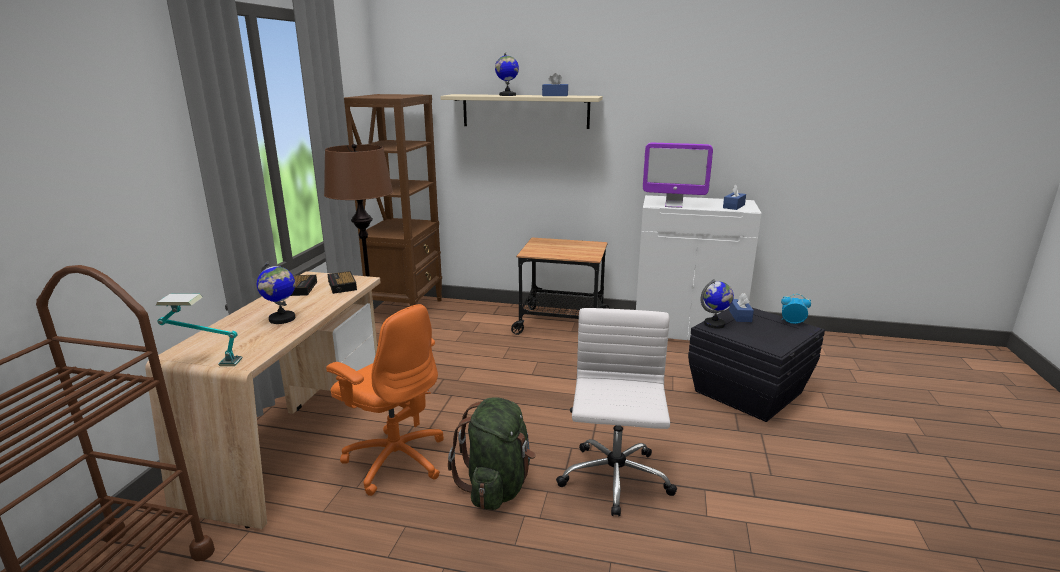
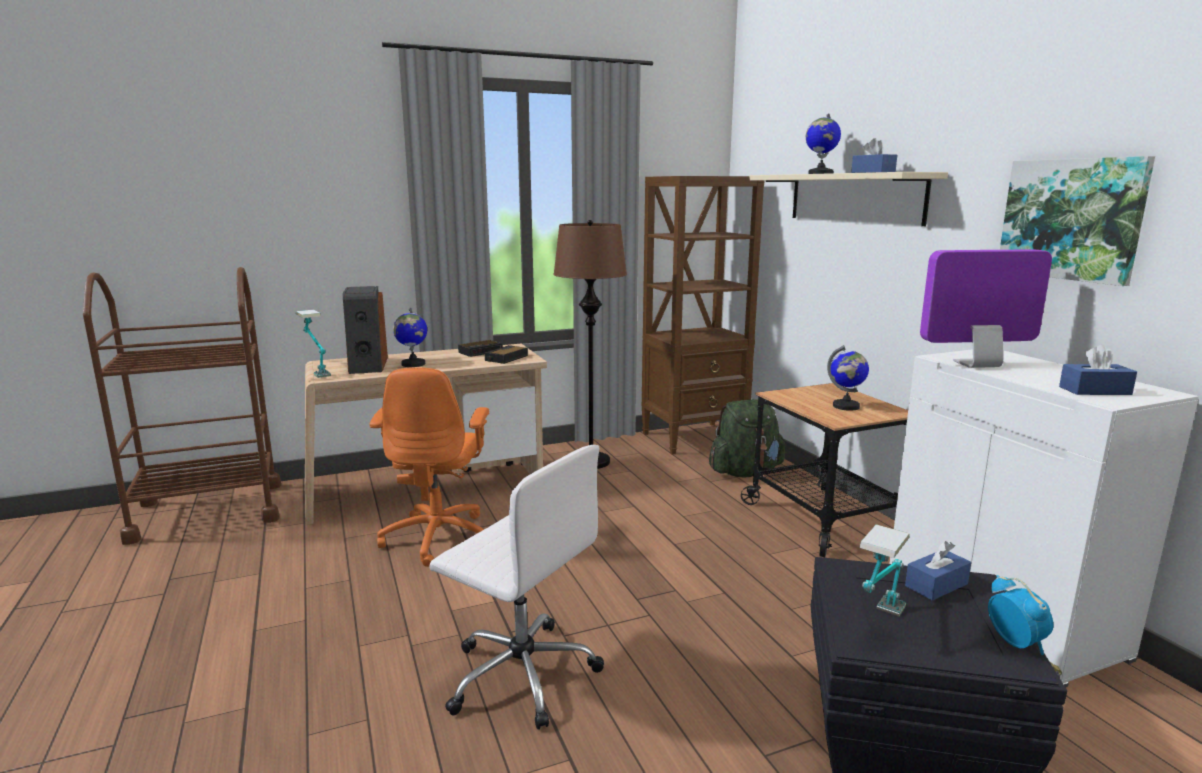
camera: 55 degrees right, 5 degrees down
green backpack [448,397,536,510] -> green backpack moved to [709,399,785,477]
white office chair [556,308,677,517] -> white office chair turned 60 degrees clockwise [429,445,604,730]
monitor [643,143,713,208] -> monitor turned 105 degrees clockwise [920,250,1052,368]
globe [701,279,734,329] -> globe moved to [827,345,869,411]
none -> speaker [343,286,388,374]
none -> table lamp [859,524,910,616]
none -> picture [1000,156,1155,286]

